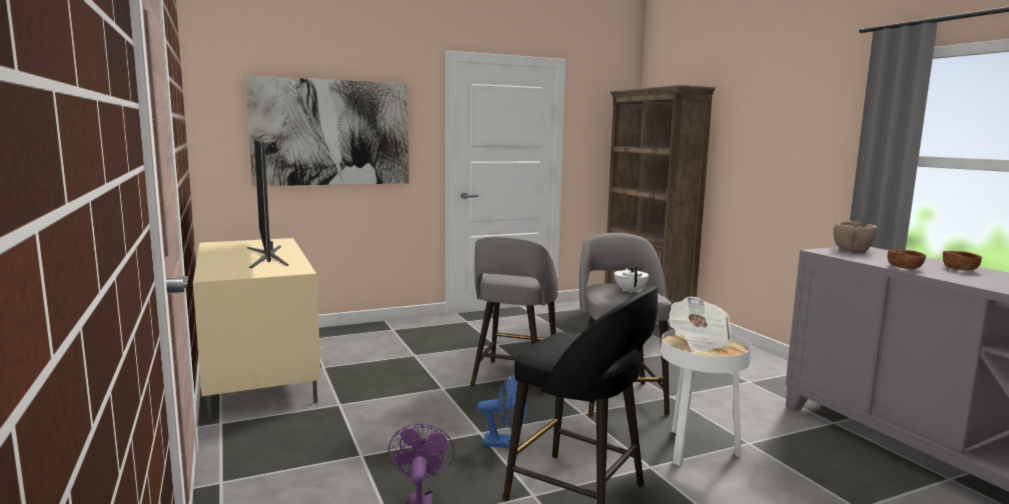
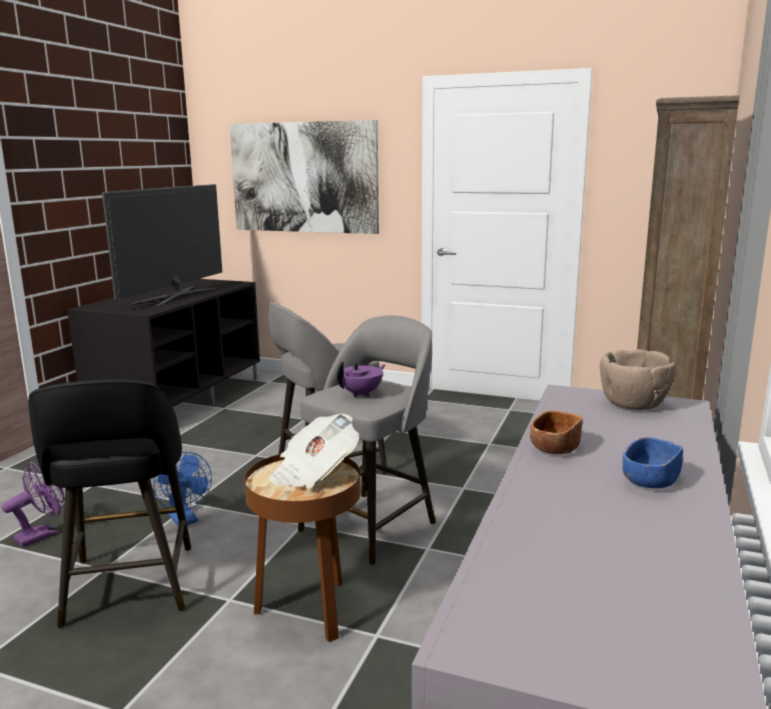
camera: 45 degrees right, 5 degrees up
beige tv stand [193,238,321,420] -> black tv stand [67,279,260,407]
white teapot [614,266,649,293] -> purple teapot [336,361,385,397]
white side table [661,330,751,466] -> brown side table [244,454,361,642]
brown bowl [943,251,982,271] -> blue bowl [623,437,683,488]

